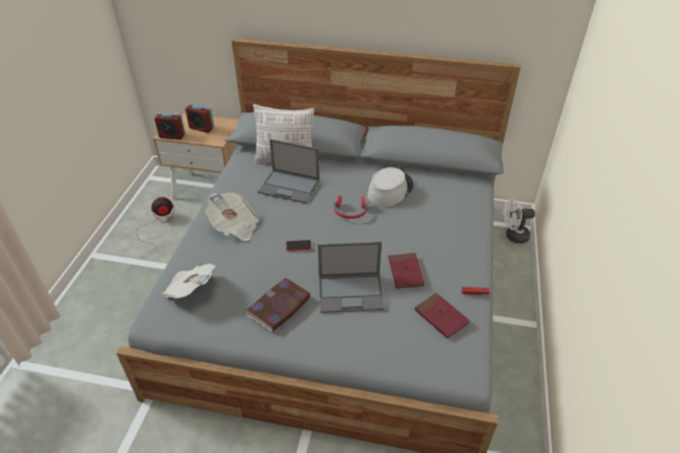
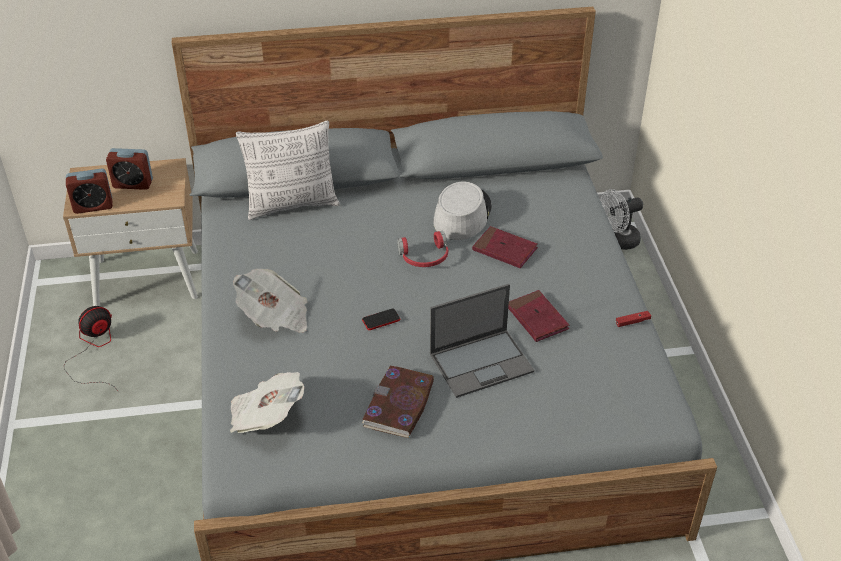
camera: 20 degrees left, 0 degrees up
laptop [258,139,320,204] -> none
red book [415,293,470,339] -> red book moved to [472,226,538,268]

